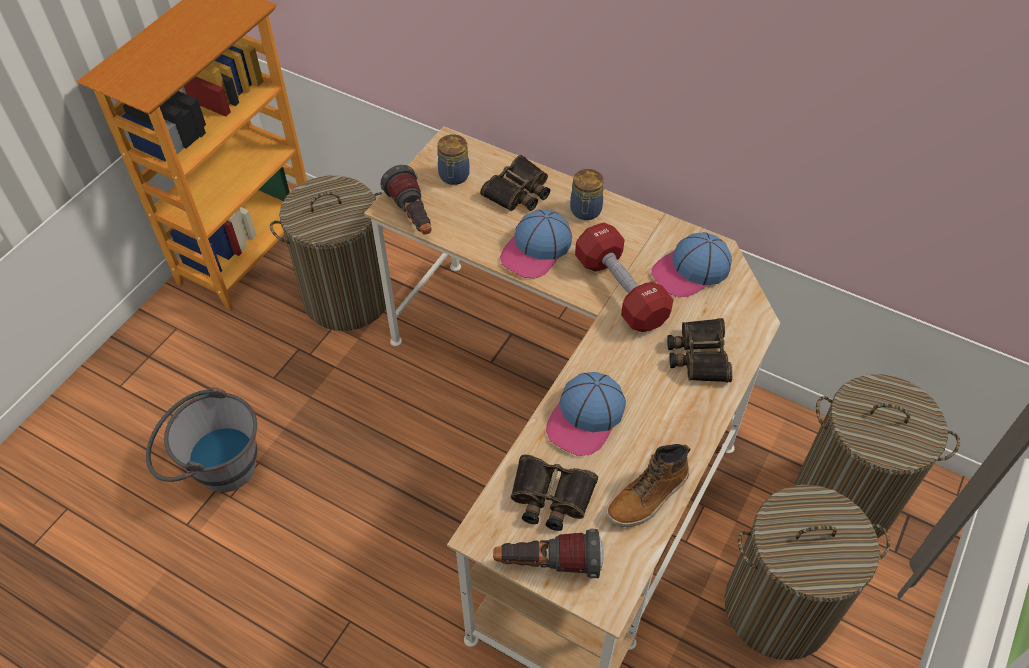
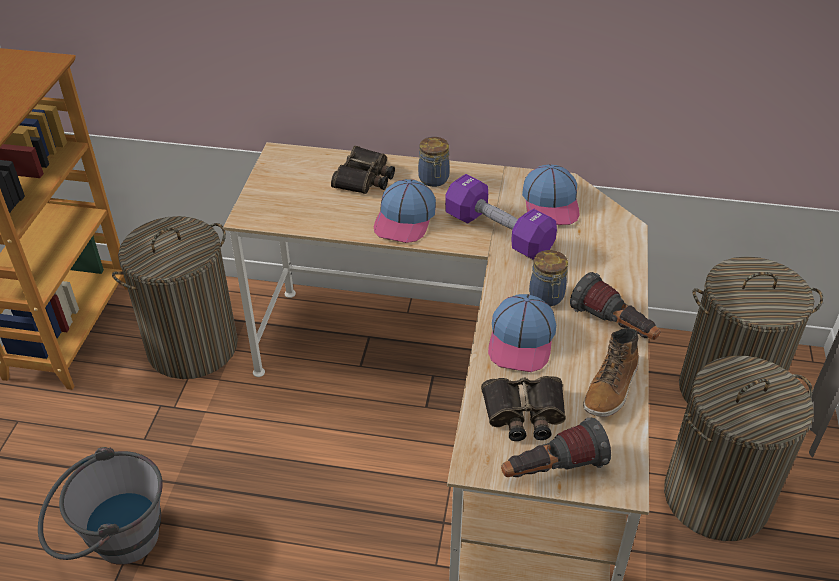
camera: 20 degrees left, 10 degrees down
flashlight [381,165,432,235] -> flashlight moved to [570,272,660,340]
jar [437,135,470,185] -> jar moved to [529,250,568,306]
red dumbbell [575,222,674,332] -> purple dumbbell [445,174,557,260]
cap [651,232,732,297] -> cap turned 45 degrees counterclockwise [522,164,580,225]
binoculars [667,318,733,382] -> none

